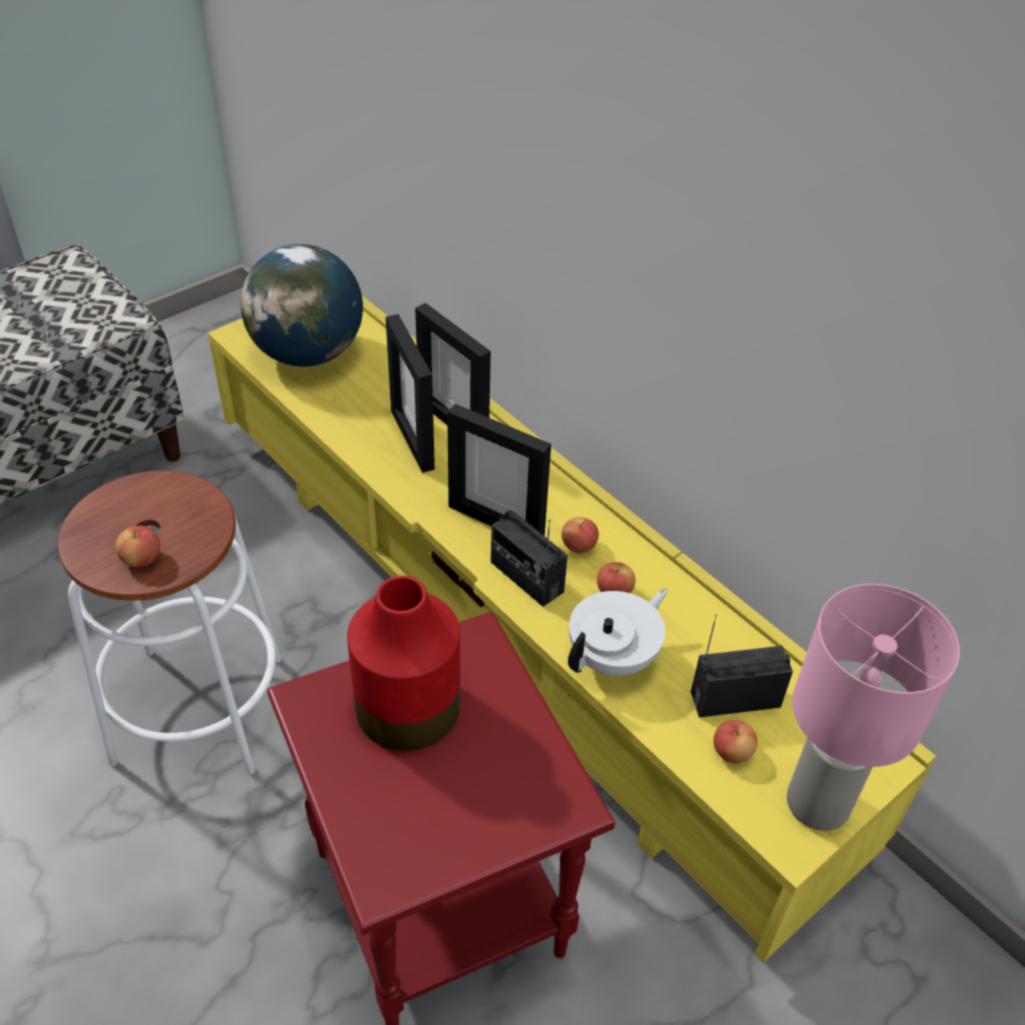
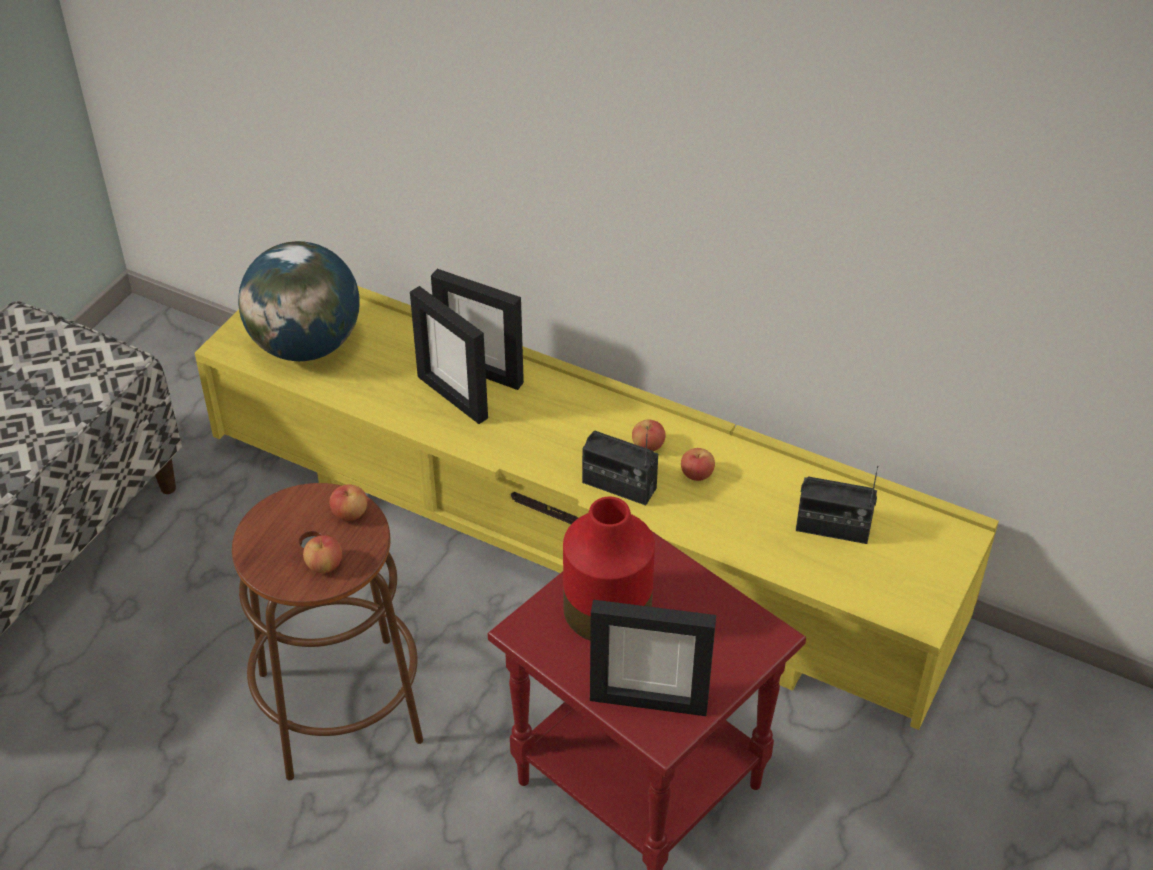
camera: 20 degrees left, 0 degrees up
white stool [58,471,281,775] -> brown stool [232,483,423,780]
picture frame [447,404,551,536] -> picture frame moved to [590,600,716,716]
white teapot [568,588,668,676] -> none
radio [691,614,793,717] -> radio turned 135 degrees counterclockwise [796,466,878,544]
apple [714,720,757,763] -> apple moved to [329,484,368,521]
pink table lamp [787,584,960,831] -> none

